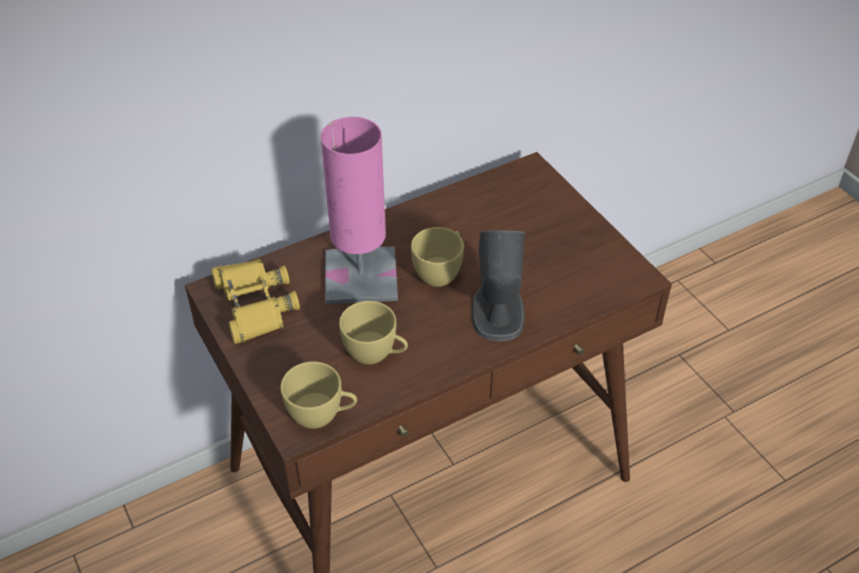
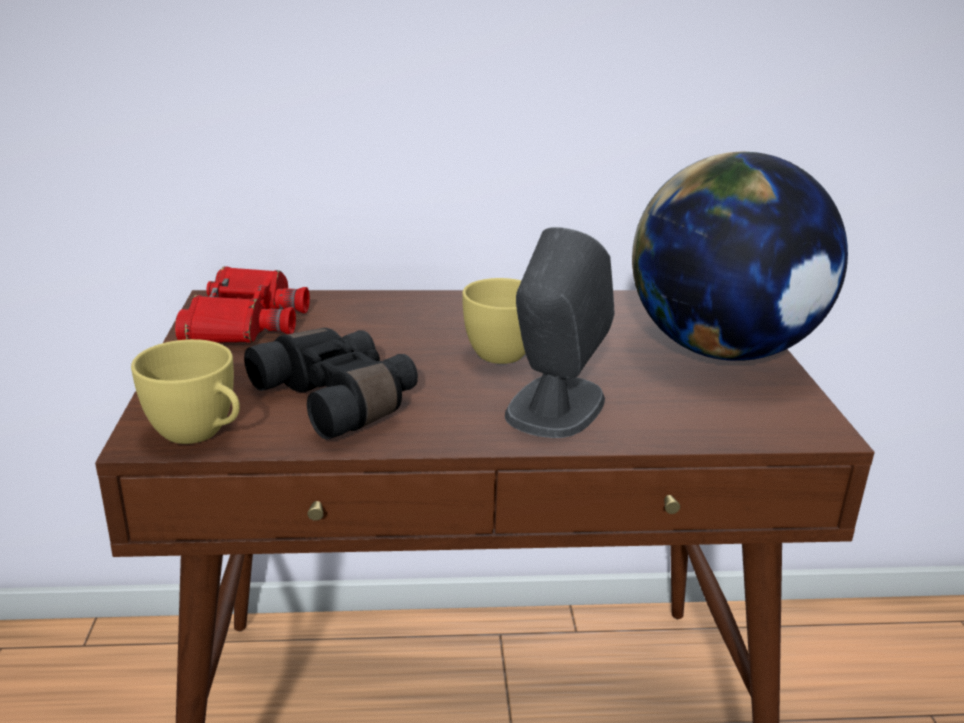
camera: 25 degrees right, 20 degrees down
yellow binoculars [211,259,300,344] -> red binoculars [175,266,310,343]
pink table lamp [321,117,398,304] -> none
yellow cup [339,301,408,365] -> black binoculars [244,328,418,440]
none -> globe [632,151,848,361]

